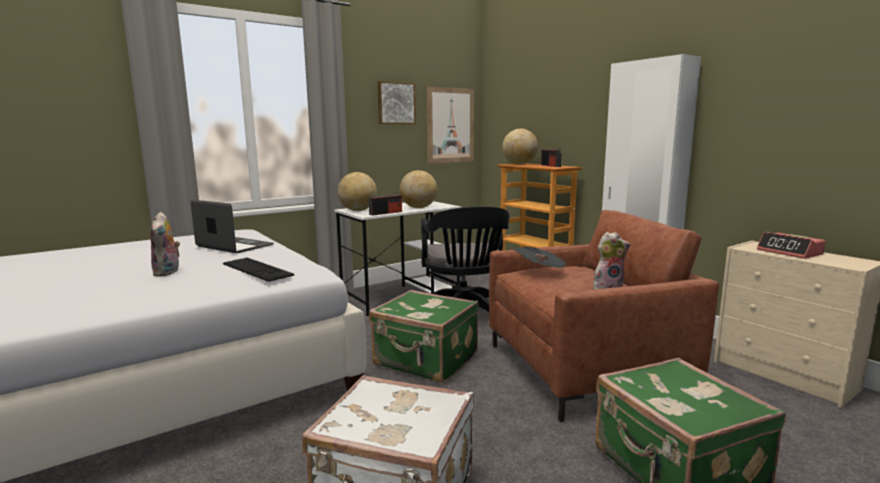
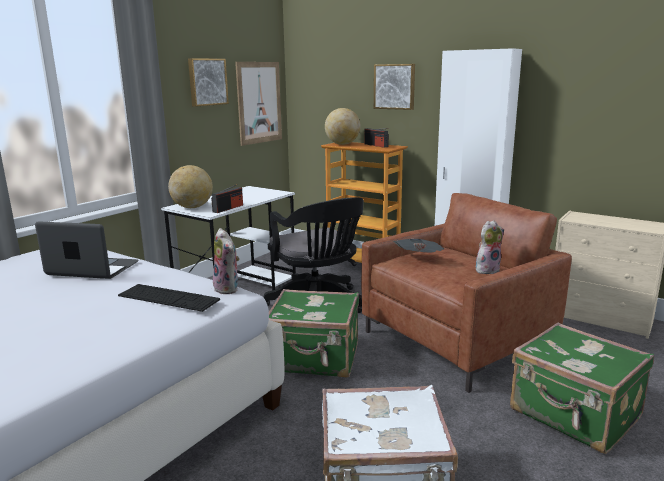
camera: 20 degrees left, 5 degrees up
plush toy [150,212,180,276] -> plush toy moved to [213,228,239,294]
globe [400,170,437,208] -> none
alarm clock [757,232,825,259] -> none
none -> picture [374,64,415,110]

